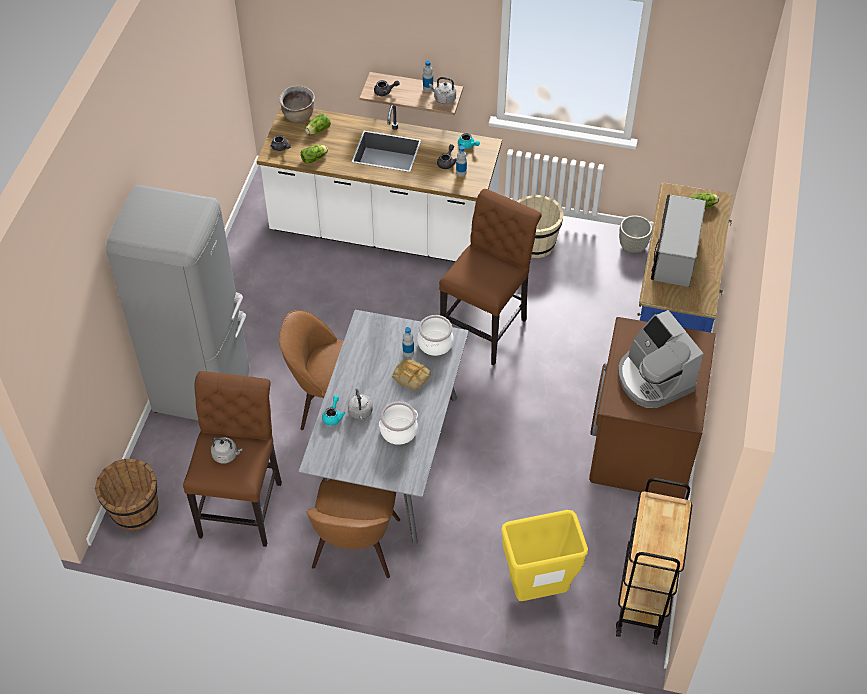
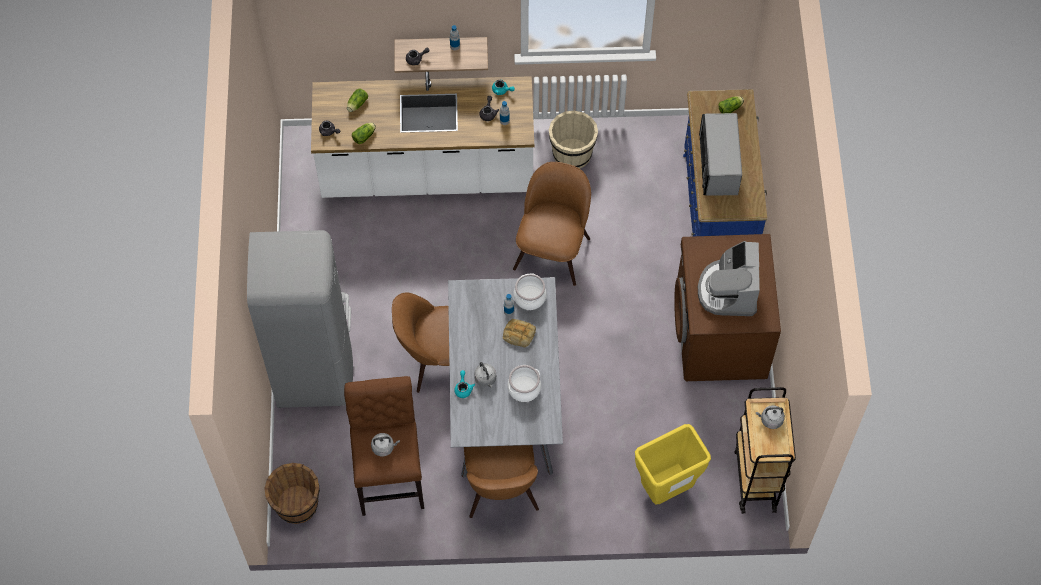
camera: 15 degrees left, 10 degrees up
brown cooking pot [279,86,315,123] -> none
grey kettle [429,77,456,104] -> grey kettle moved to [756,405,785,429]
brown stool [439,189,542,365] -> brown chair [513,162,591,286]
coffee machine [618,310,704,408] -> coffee machine turned 45 degrees clockwise [698,241,760,316]
grey planter [619,215,652,253] -> none

